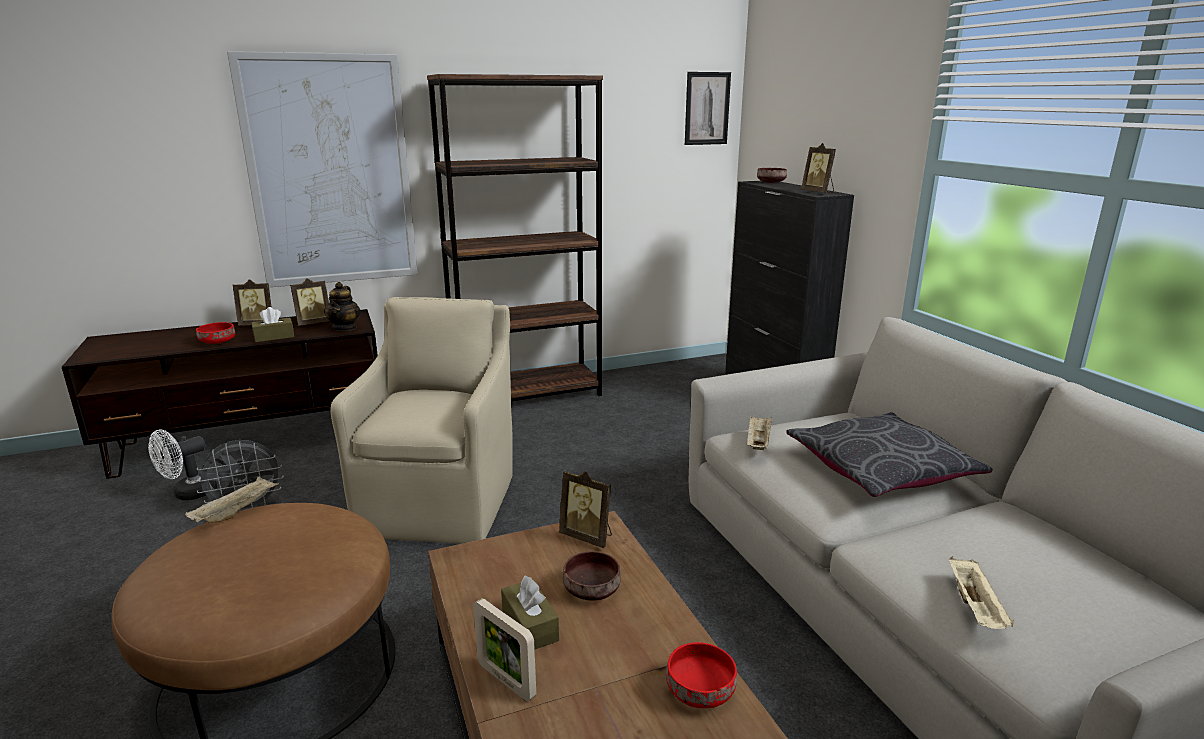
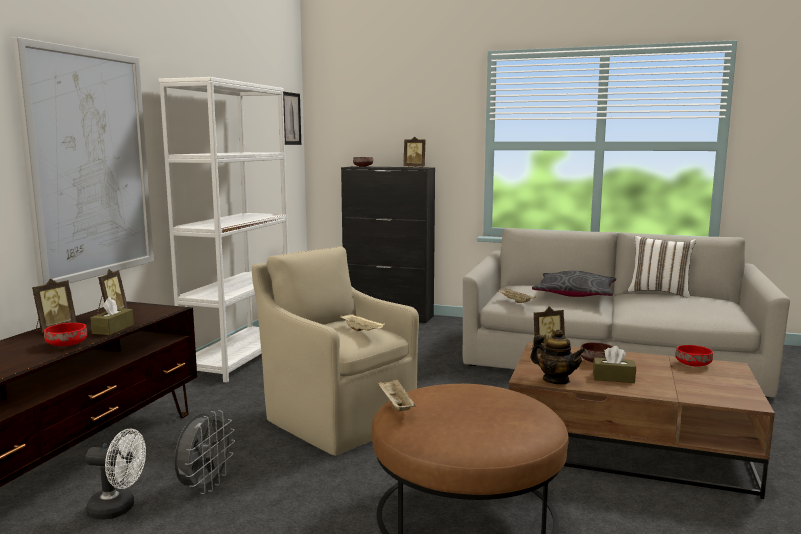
camera: 50 degrees left, 10 degrees down
white fan [148,429,217,500] -> white fan turned 75 degrees counterclockwise [85,428,146,520]
teapot [324,282,361,331] -> teapot moved to [530,329,586,384]
brown bookcase [427,74,603,401] -> white bookcase [159,77,288,383]
picture frame [473,598,536,702] -> none
beige tray [949,556,1014,629] -> beige tray moved to [340,314,385,331]
none -> white pillow [628,236,696,298]

